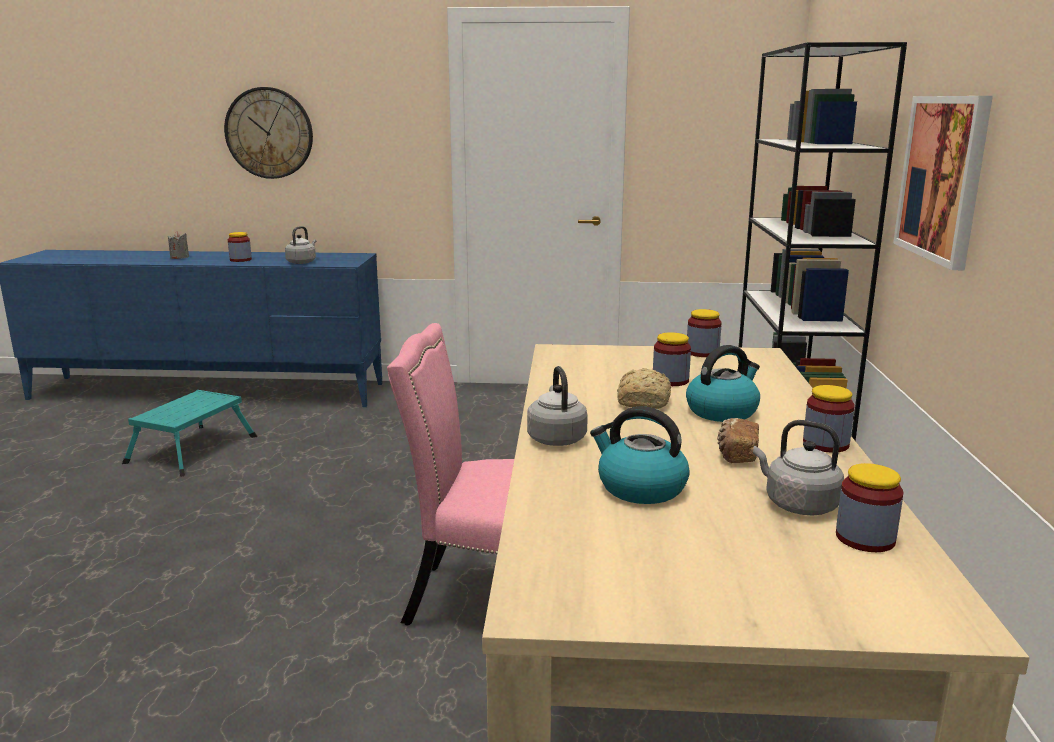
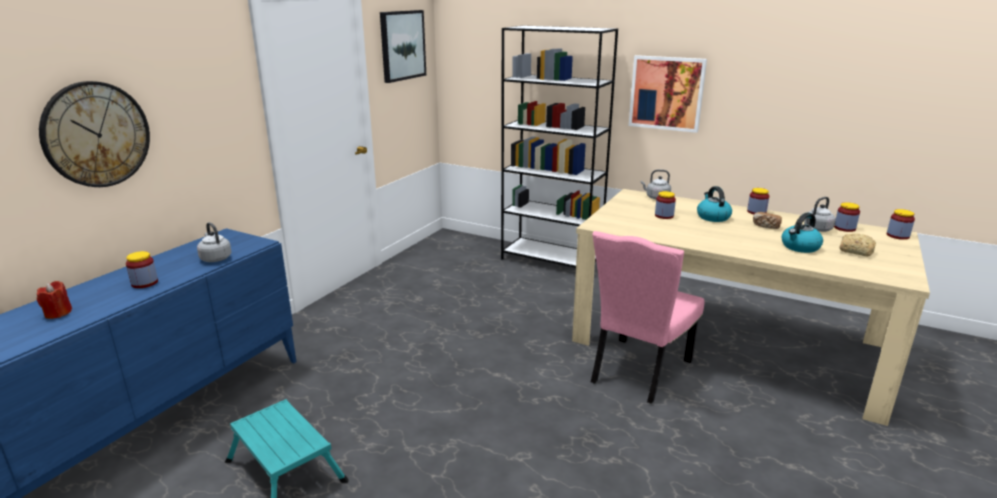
camera: 65 degrees left, 5 degrees up
grey candle [168,231,189,259] -> red candle [37,281,72,319]
grey kettle [527,366,588,446] -> grey kettle moved to [641,170,671,199]
bread [617,368,671,409] -> bread moved to [839,233,876,256]
jar [687,309,722,357] -> jar moved to [887,209,915,240]
none -> picture [380,10,426,83]

